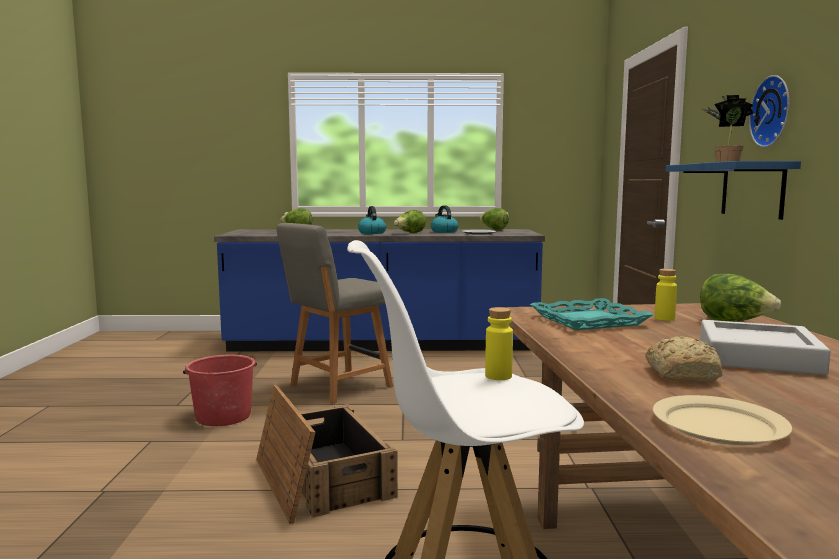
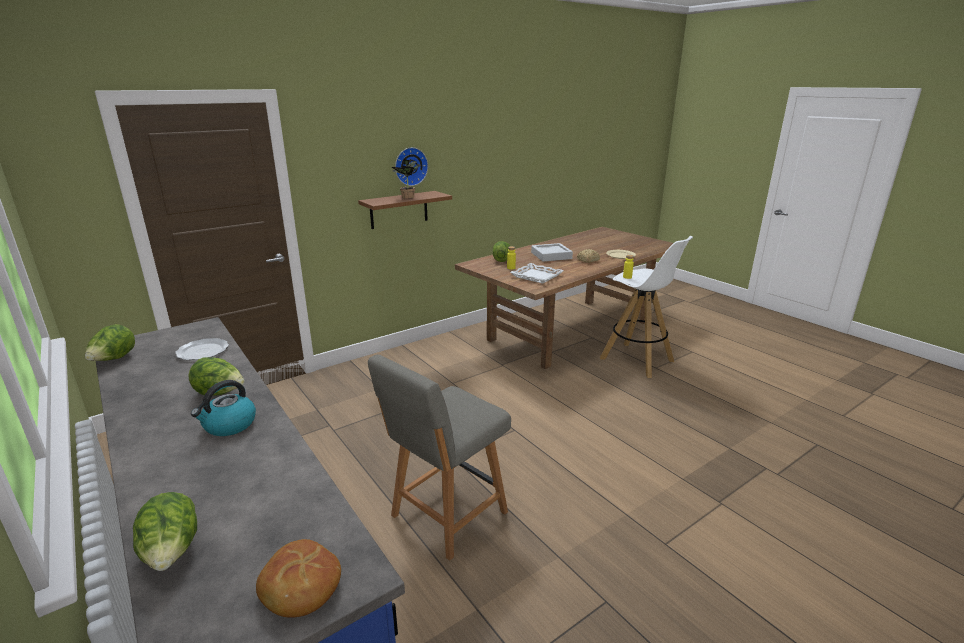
camera: 125 degrees left, 15 degrees up
red bucket [183,354,257,426] -> none
crate [256,385,398,524] -> none
grey chair [277,223,393,404] -> grey chair turned 120 degrees clockwise [368,355,511,561]
kettle [431,205,458,233] -> none
turquoise tray [530,298,654,330] -> white tray [510,263,564,284]
blue shelf [666,161,801,220] -> brown shelf [358,191,452,229]
none -> bread [256,539,341,617]

